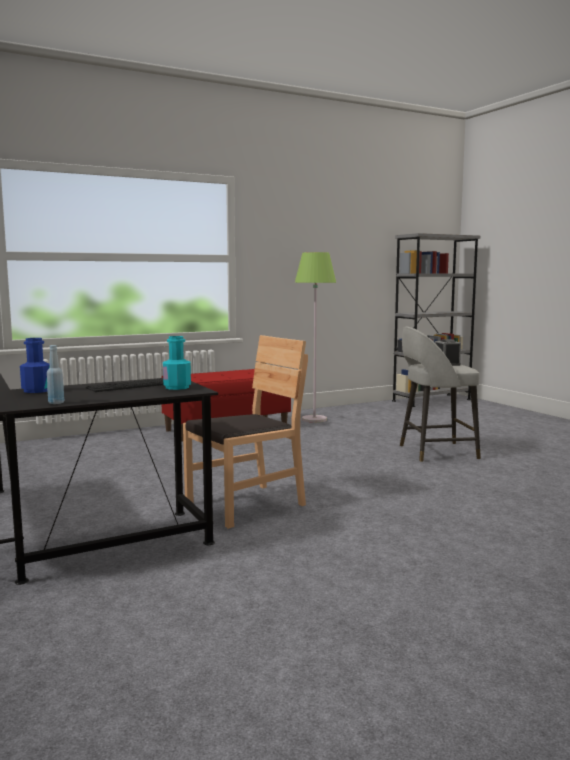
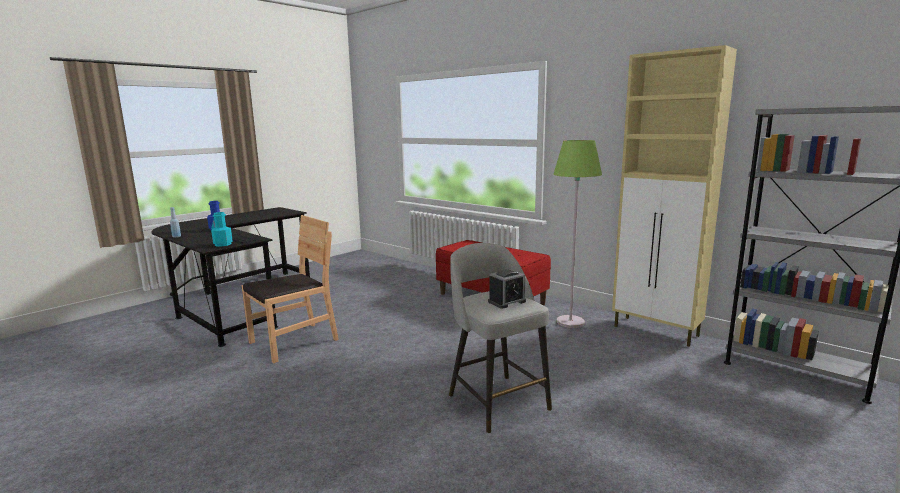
camera: 70 degrees right, 5 degrees up
brown chair [183,335,308,529] -> brown chair turned 75 degrees counterclockwise [241,215,339,363]
none -> beige cabinet [612,45,737,347]

